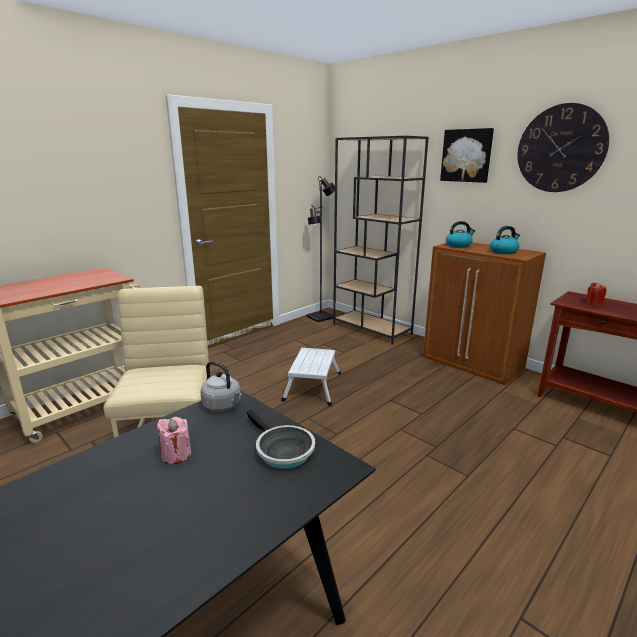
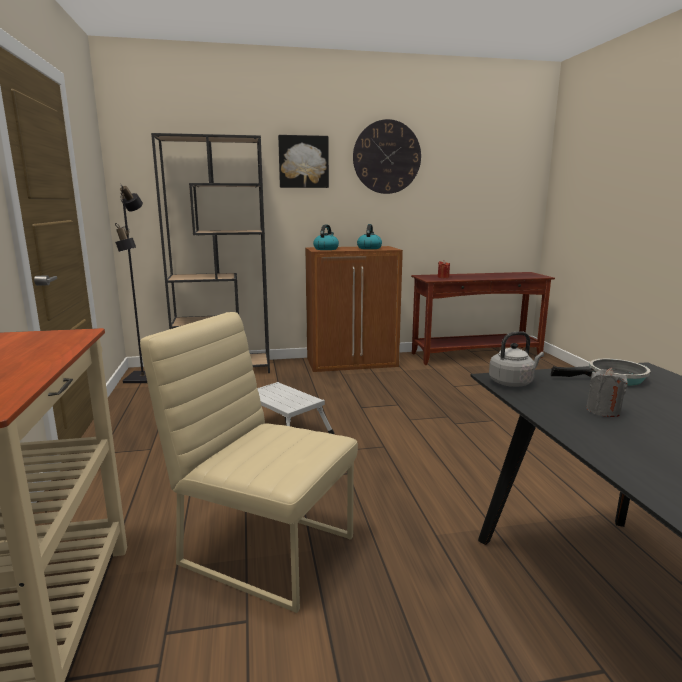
camera: 55 degrees left, 5 degrees down
pink candle [157,417,191,464] -> grey candle [586,368,628,417]

